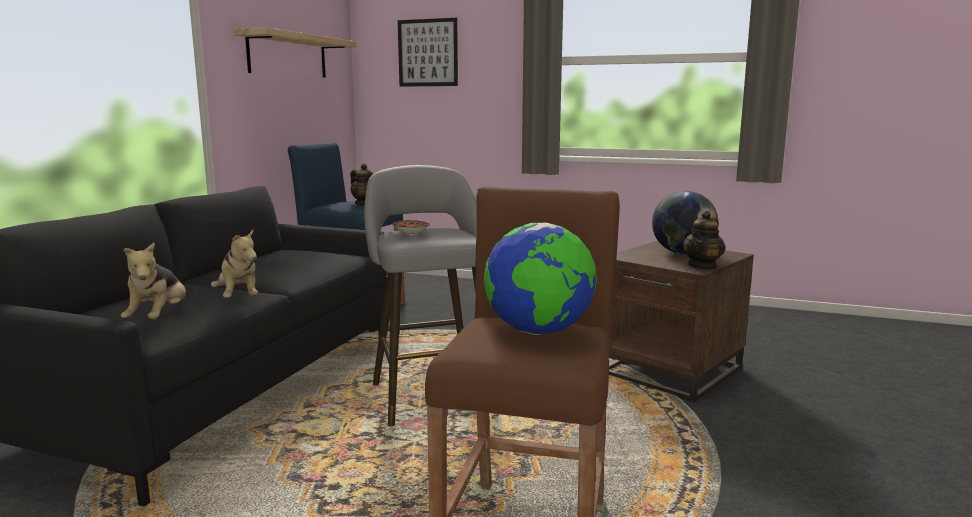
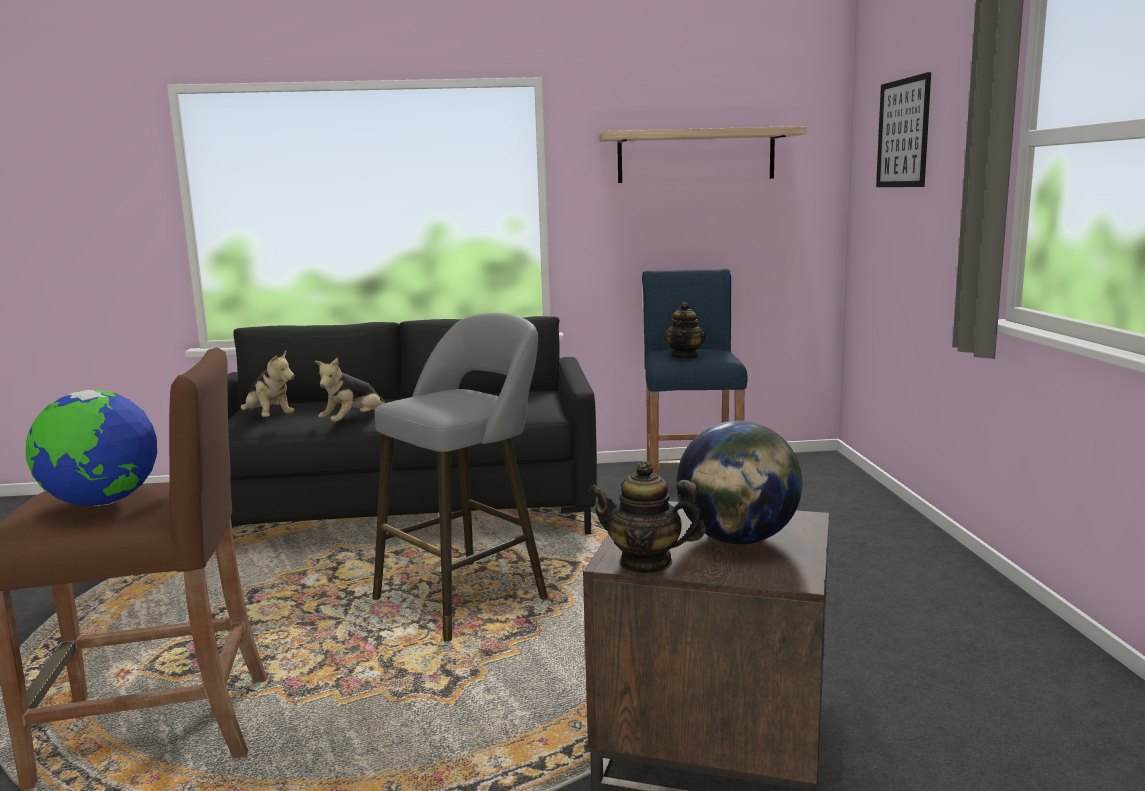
camera: 65 degrees right, 0 degrees up
plush toy [121,242,186,319] -> plush toy turned 105 degrees counterclockwise [241,350,295,417]
bowl [392,220,430,235] -> none

